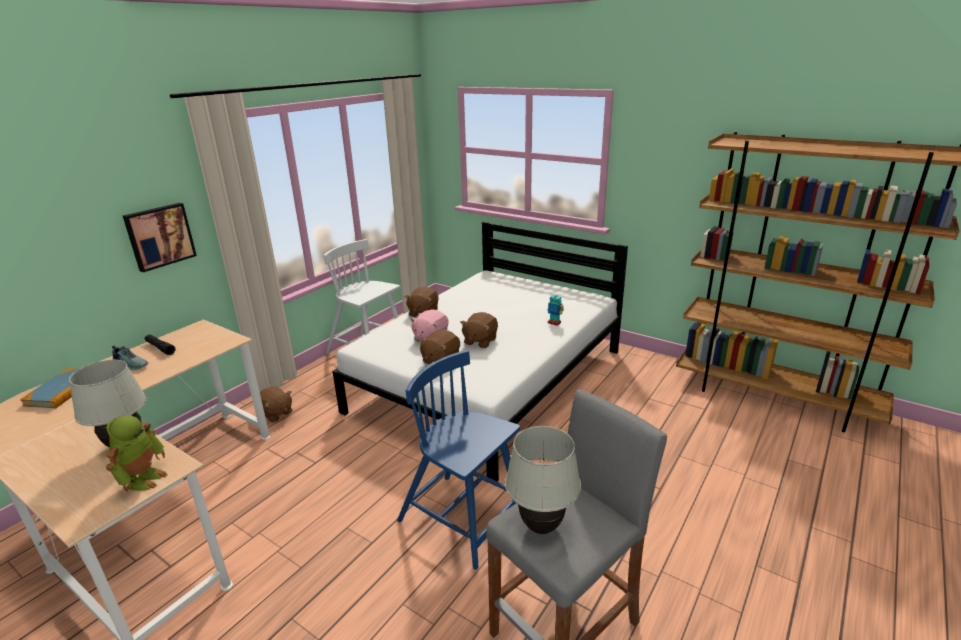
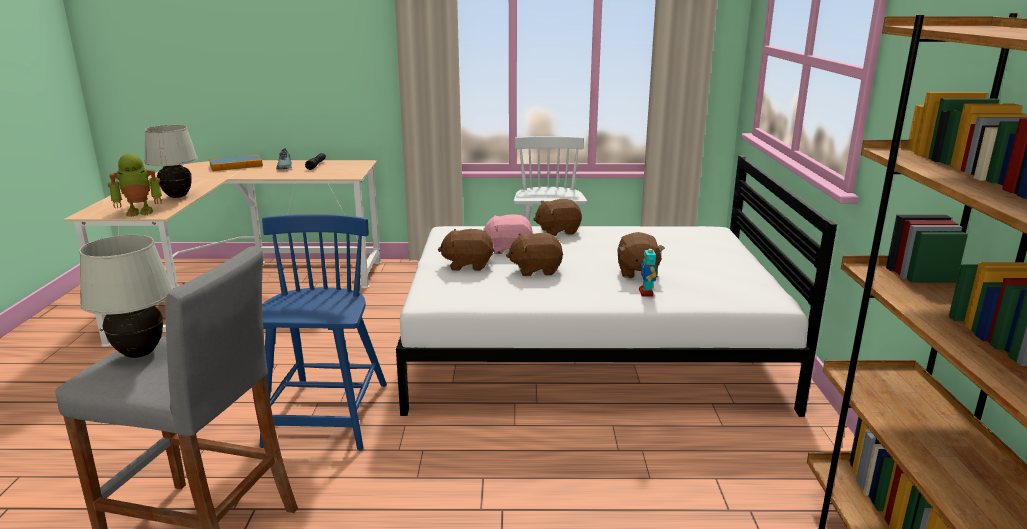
camera: 55 degrees right, 5 degrees down
picture [123,203,197,272] -> none
brown plush toy [260,386,292,423] -> brown plush toy moved to [618,232,665,278]

